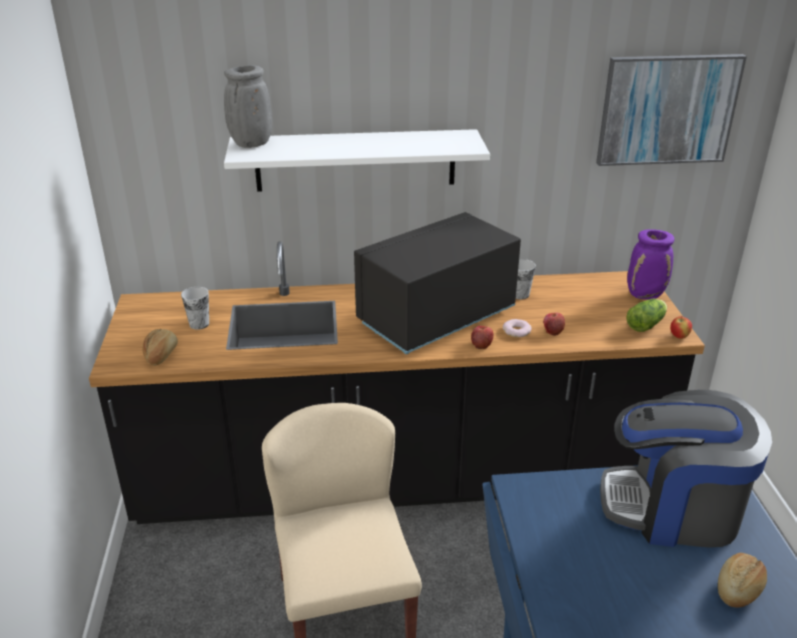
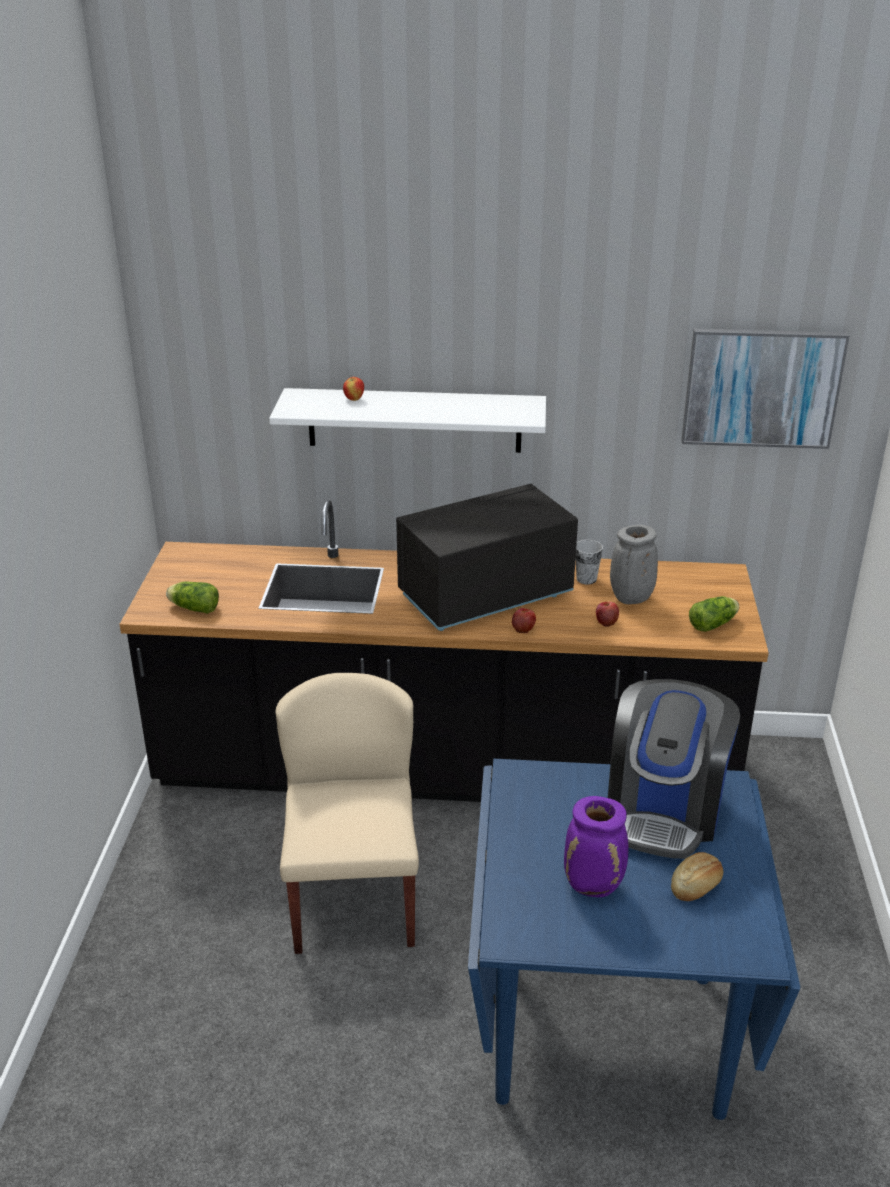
camera: 10 degrees right, 0 degrees up
bread [142,329,178,366] -> lettuce [166,582,219,614]
cup [181,287,209,330] -> none
grey vase [224,65,272,148] -> grey vase moved to [610,525,658,604]
donut [503,319,532,337] -> none
coffee machine [600,390,772,547] -> coffee machine turned 90 degrees counterclockwise [608,679,740,859]
purple vase [627,229,674,299] -> purple vase moved to [564,796,629,897]
apple [670,316,692,339] -> apple moved to [343,377,364,401]

